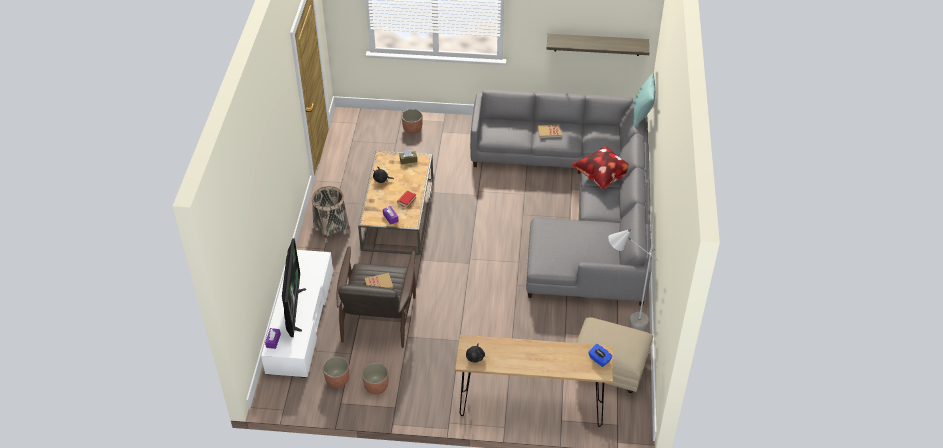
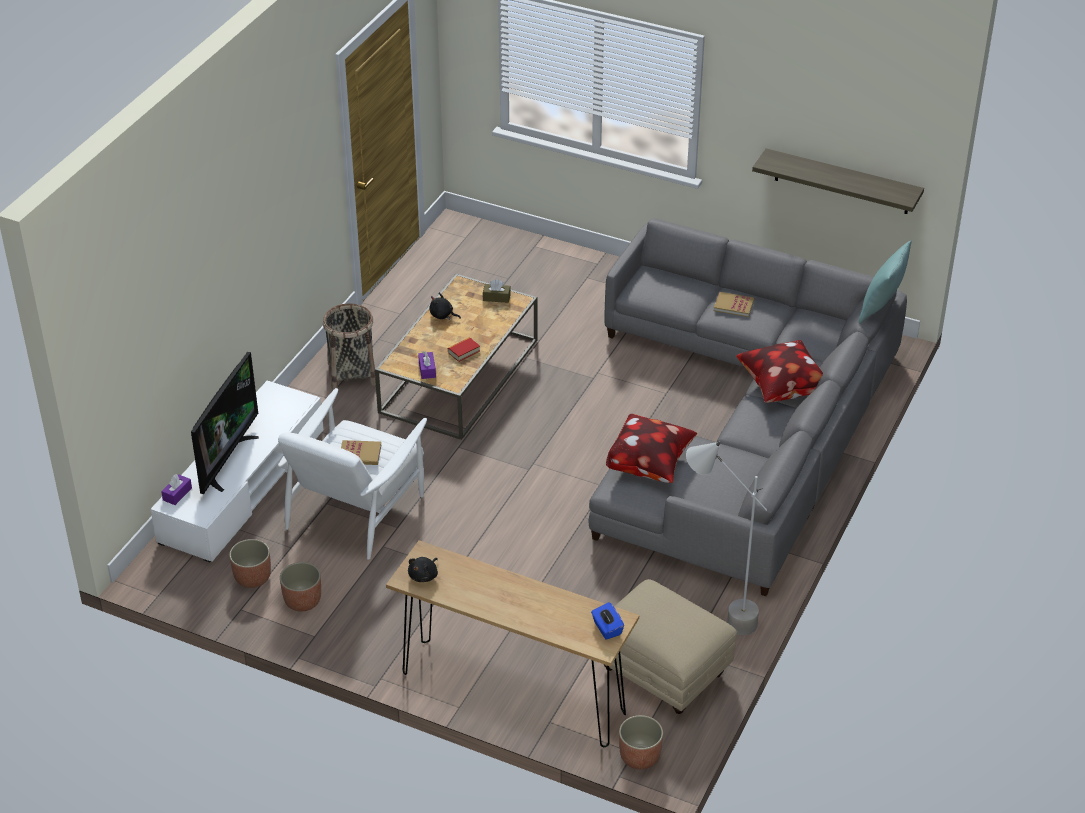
camera: 20 degrees right, 5 degrees down
brown armchair [337,246,416,348] -> white armchair [278,388,427,560]
planter [402,109,422,134] -> planter moved to [619,715,663,769]
none -> pillow [606,414,697,483]

